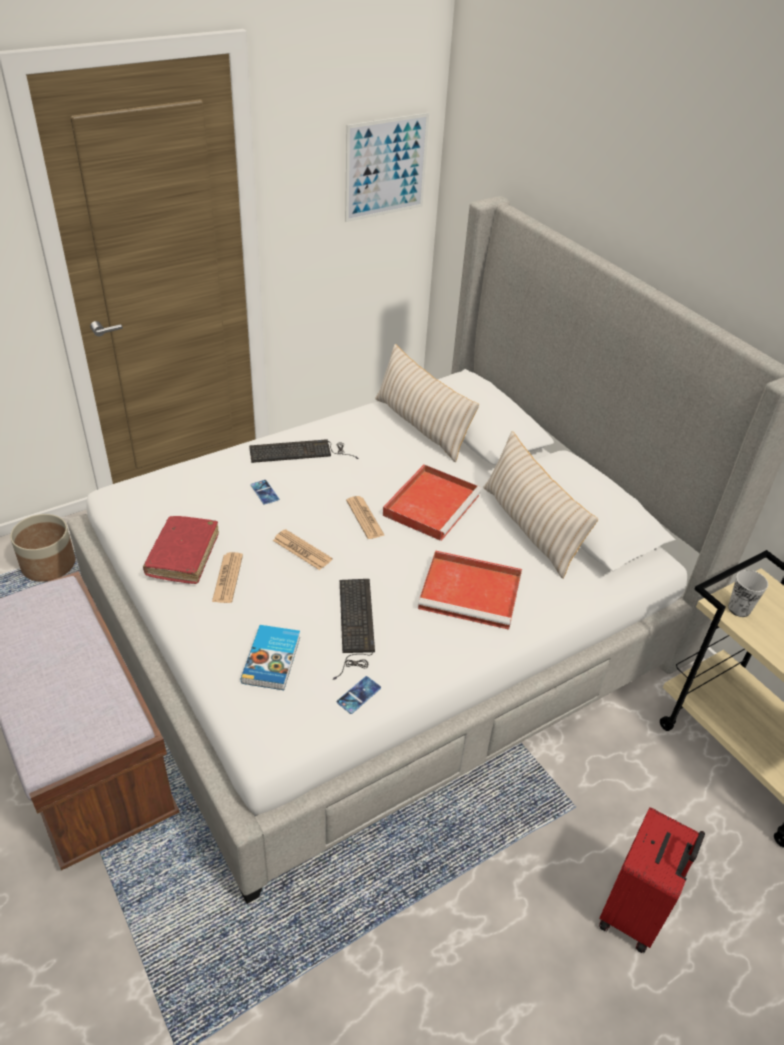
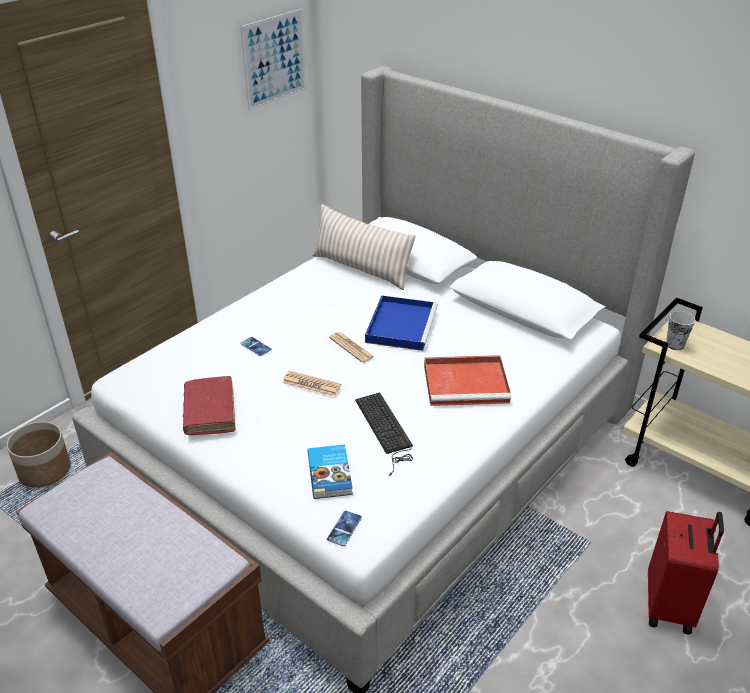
camera: 15 degrees left, 5 degrees down
newspaper [212,552,243,603] -> none
keyboard [249,439,358,463] -> none
phone [336,676,381,714] -> phone moved to [327,510,362,546]
red tray [383,464,482,541] -> blue tray [365,295,438,351]
beige pillow [483,431,598,579] -> none

